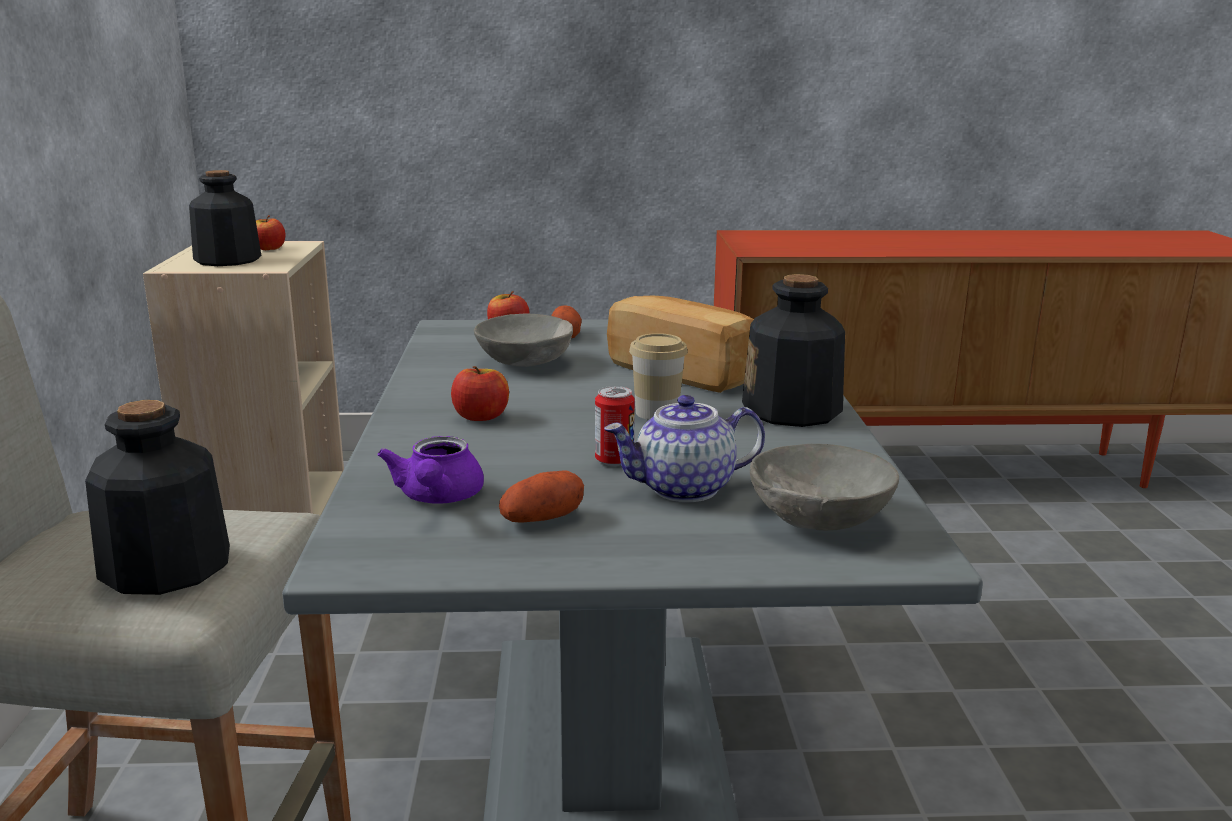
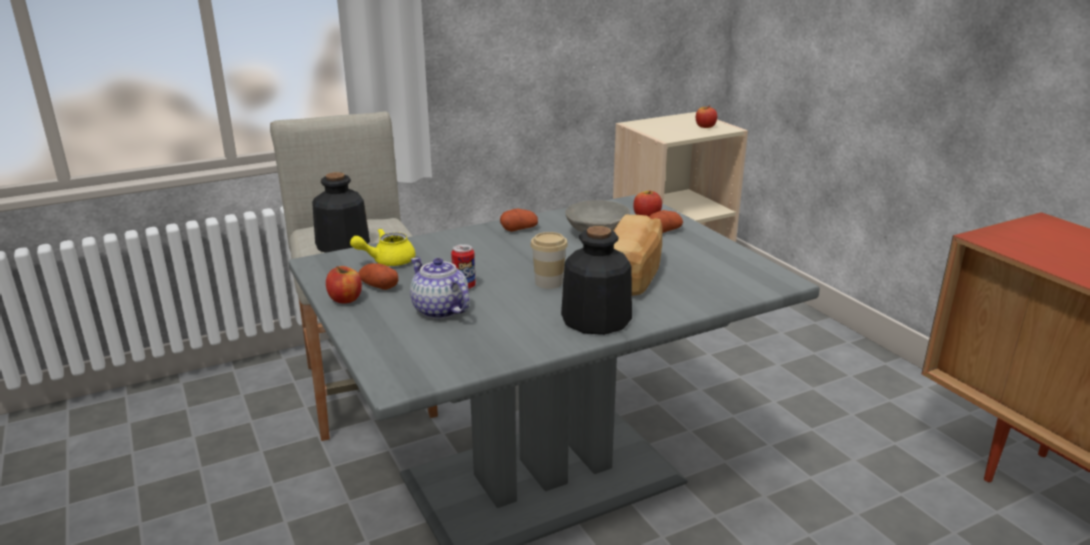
camera: 65 degrees right, 5 degrees up
bottle [189,170,261,266] -> none
purple teapot [378,436,484,504] -> yellow teapot [350,228,416,266]
apple [451,366,509,421] -> apple moved to [326,266,362,303]
grey bowl [750,444,899,531] -> none
none -> potato [500,208,538,232]

